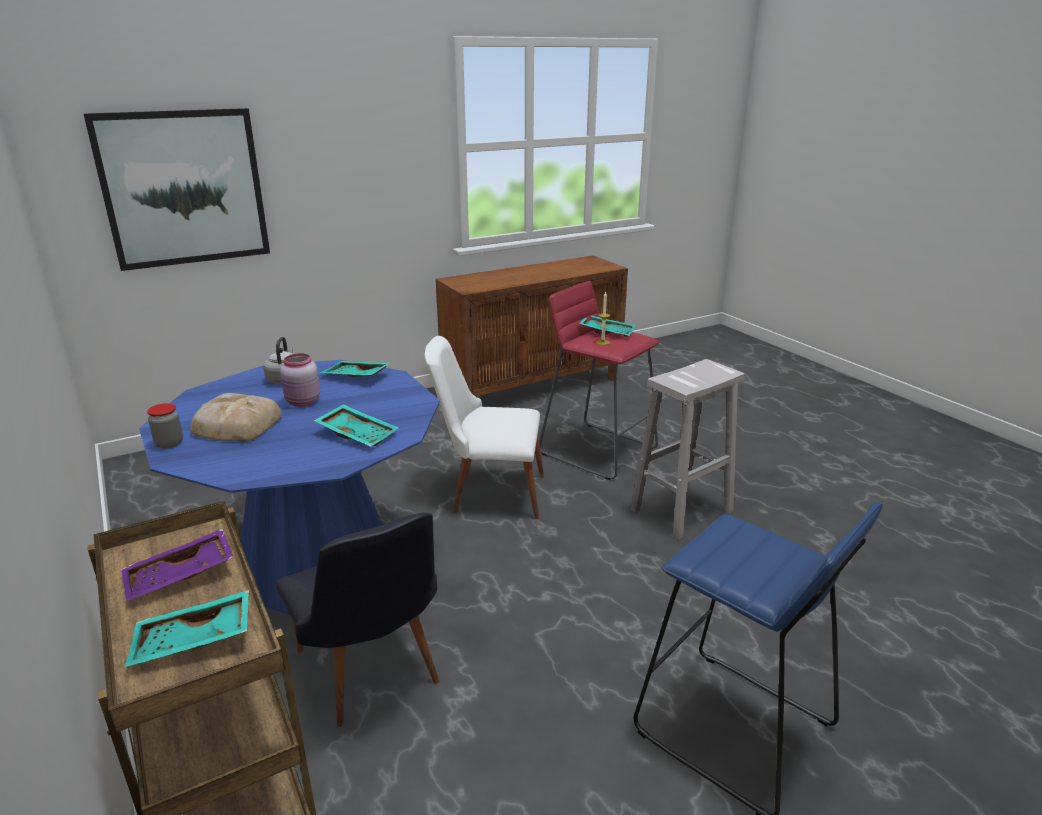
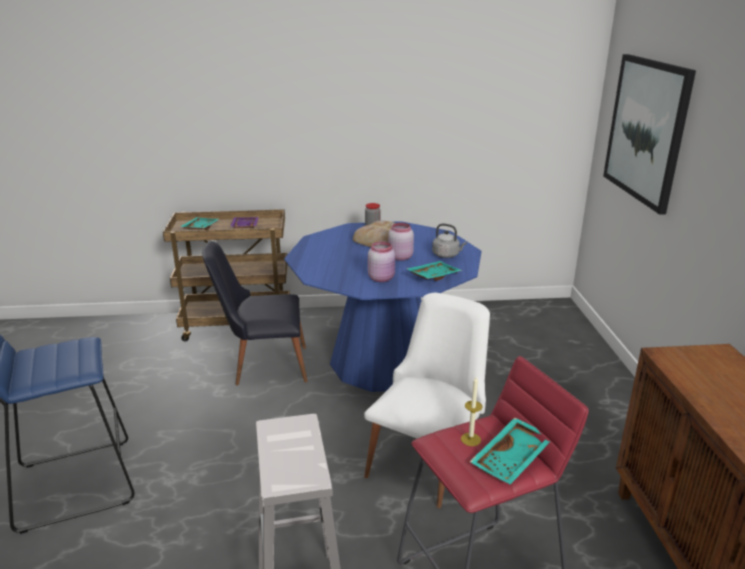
camera: 115 degrees right, 0 degrees up
turquoise tray [314,404,399,447] -> none
none -> pink jar [368,241,395,282]

